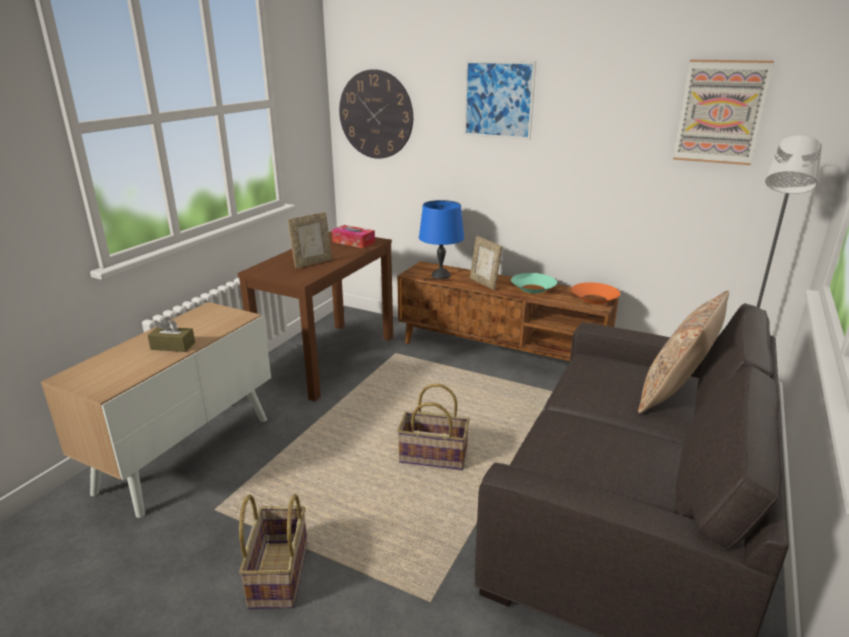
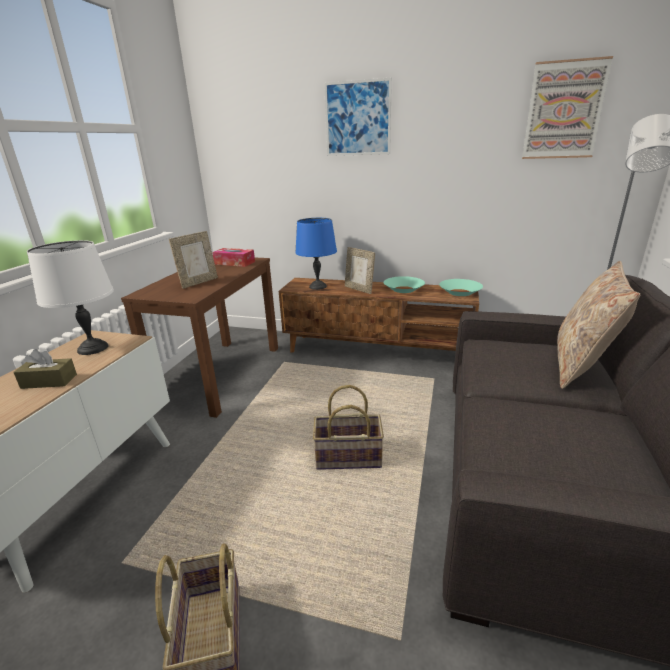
camera: 10 degrees left, 0 degrees up
wall clock [339,69,413,159] -> none
orange bowl [571,282,620,304] -> turquoise bowl [439,279,483,296]
none -> white table lamp [27,240,114,355]

